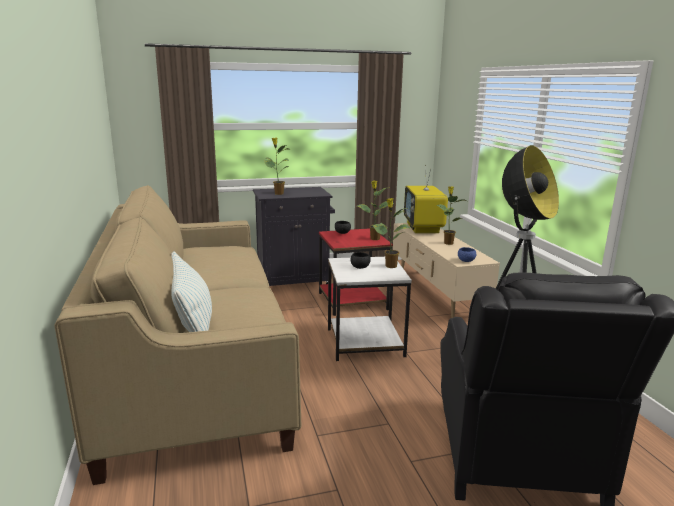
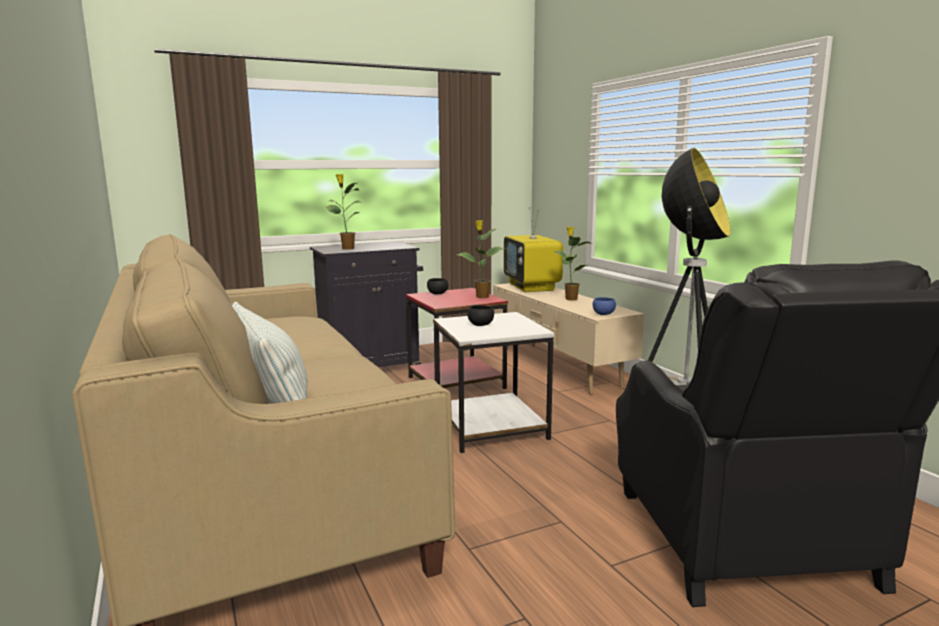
camera: 10 degrees left, 5 degrees down
potted plant [373,198,410,268] -> none

